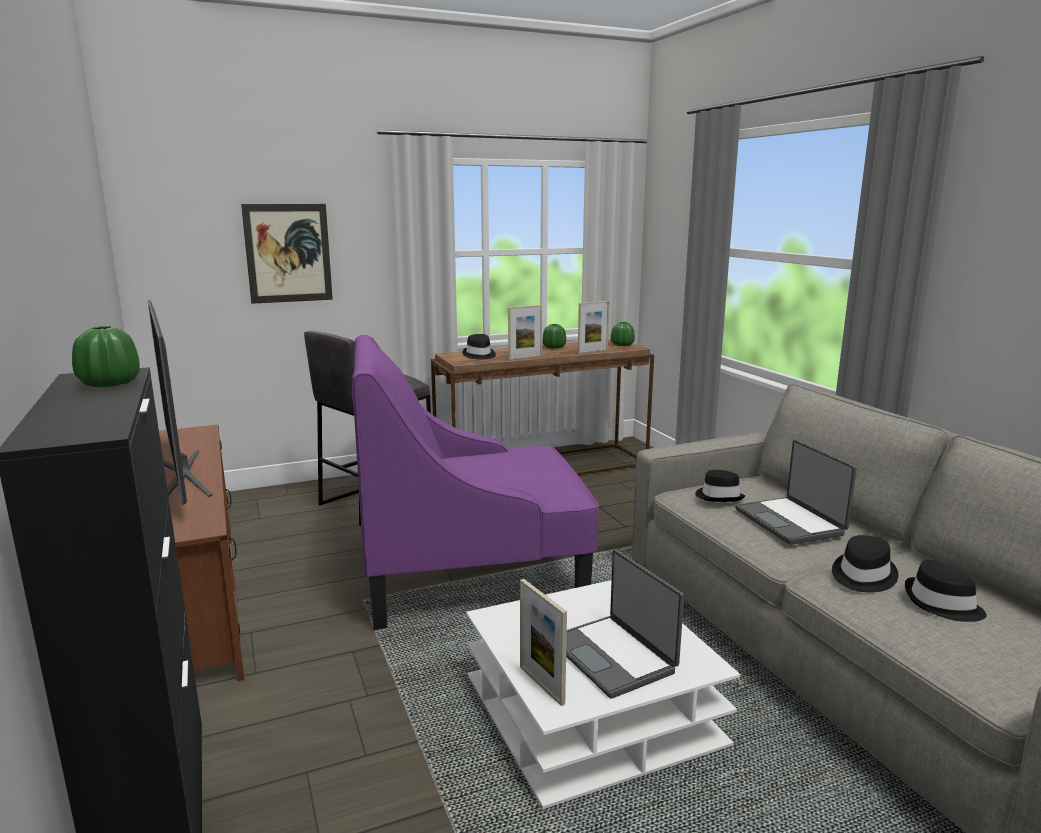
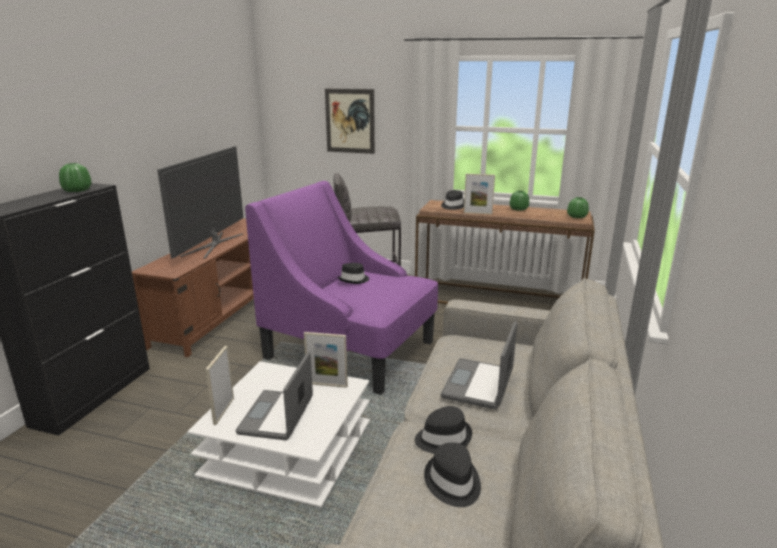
camera: 40 degrees right, 5 degrees up
picture frame [578,301,609,354] -> picture frame moved to [304,332,348,388]
black hat [695,470,745,502] -> black hat moved to [338,263,369,284]

